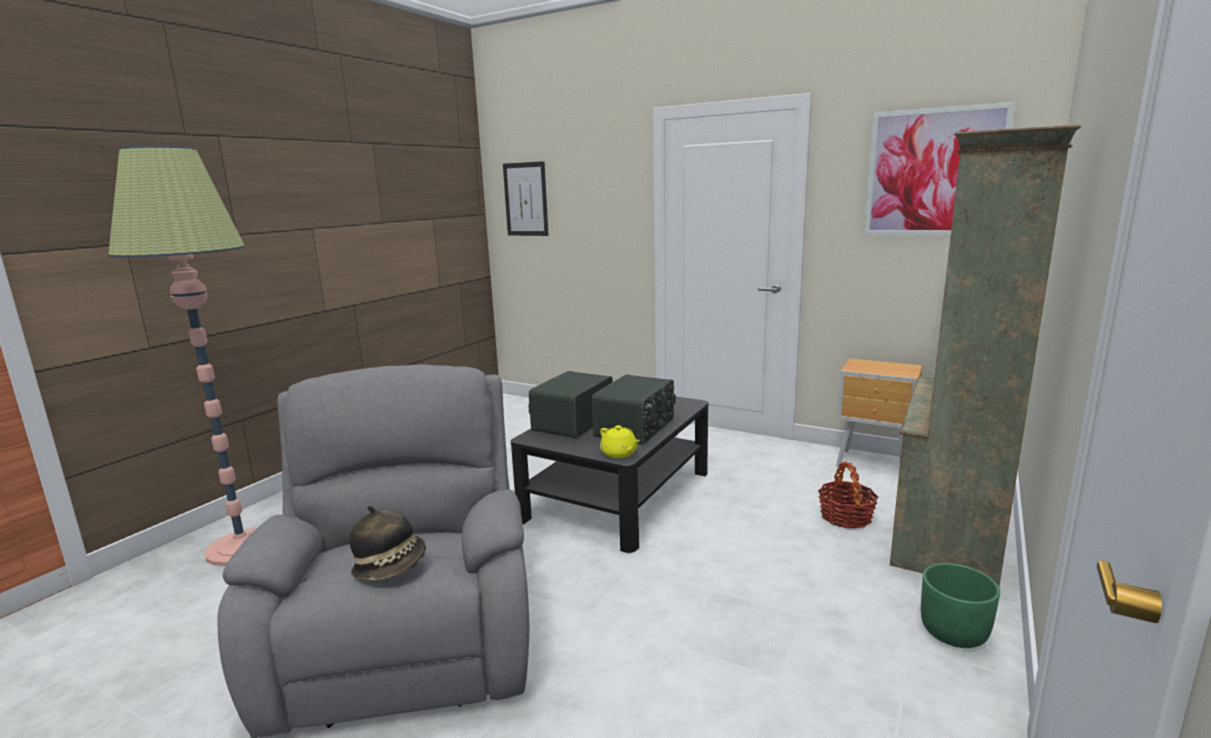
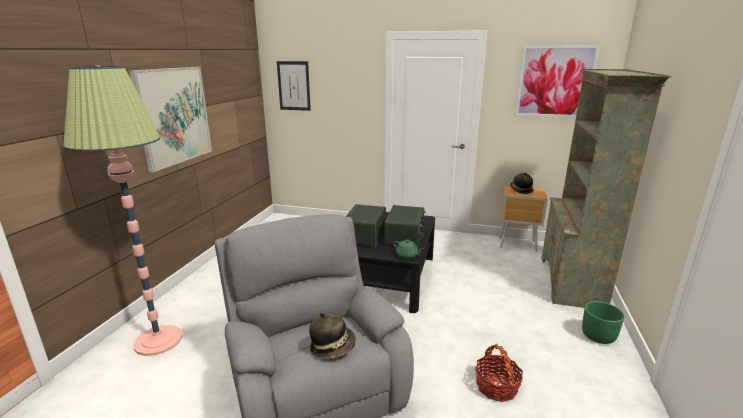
camera: 15 degrees left, 5 degrees up
yellow teapot [600,425,640,458] -> green teapot [393,239,424,259]
basket [818,462,879,528] -> basket moved to [475,344,523,402]
none -> picture [129,67,212,172]
none -> hat [510,173,533,194]

